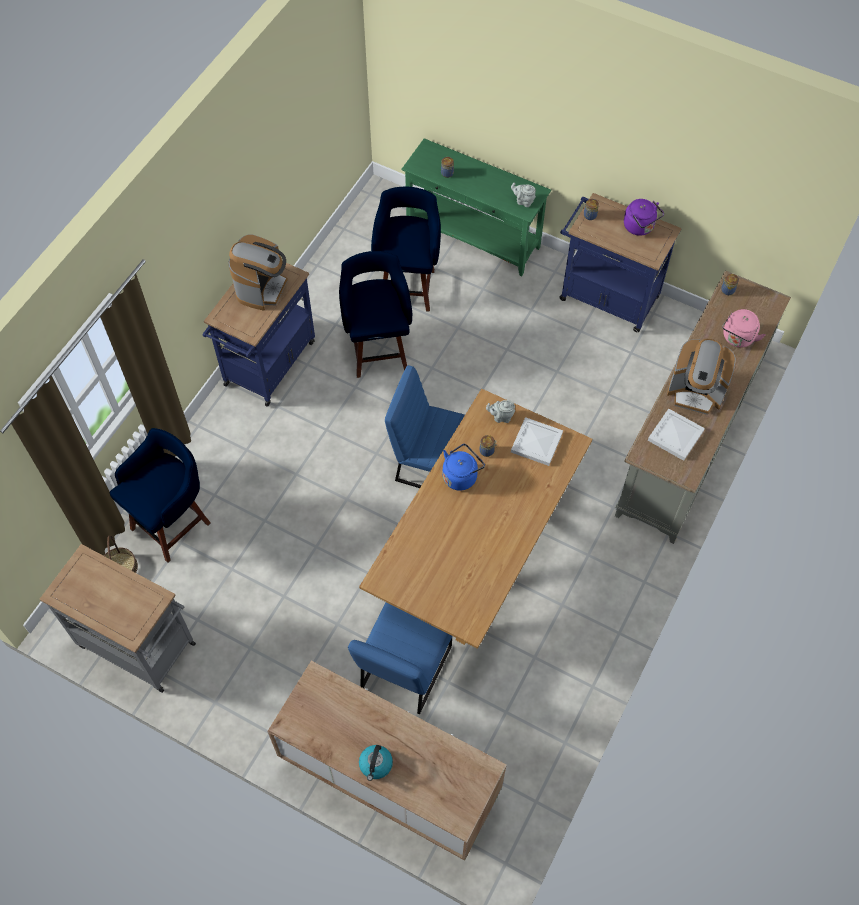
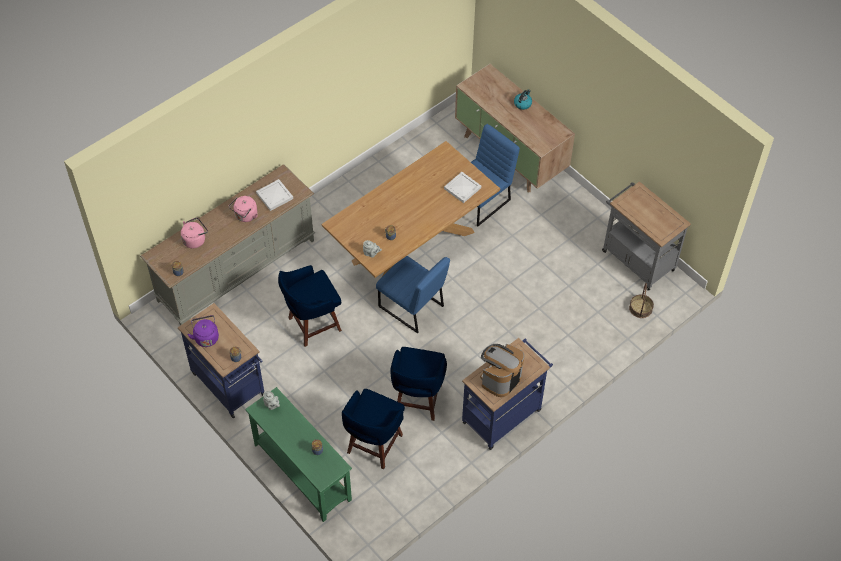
camera: 160 degrees left, 5 degrees down
blue stool [110,428,211,563] -> blue stool moved to [278,265,342,347]
blue kettle [443,444,485,491] -> none
white tray [511,417,563,466] -> white tray moved to [444,172,481,203]
coffee machine [667,339,736,415] -> pink kettle [229,196,258,222]

